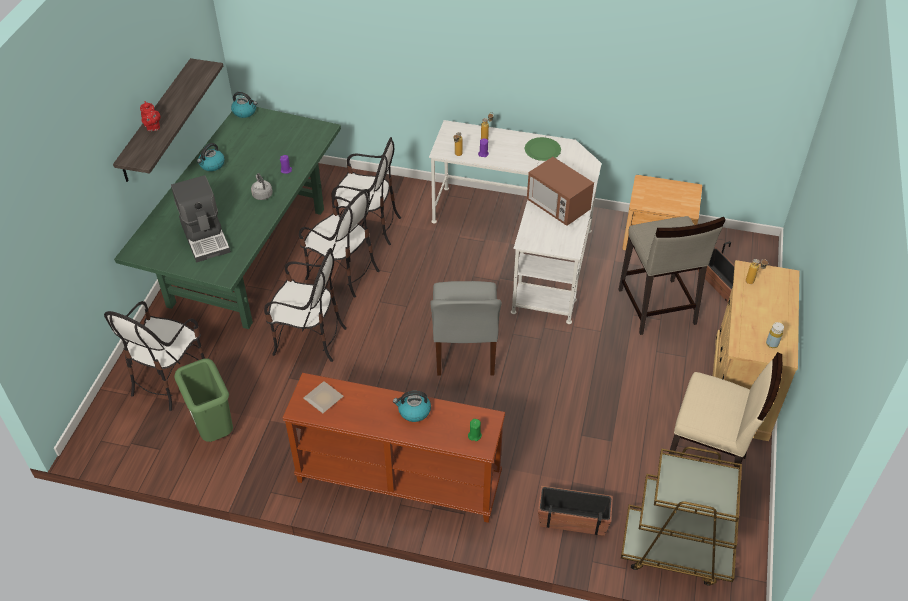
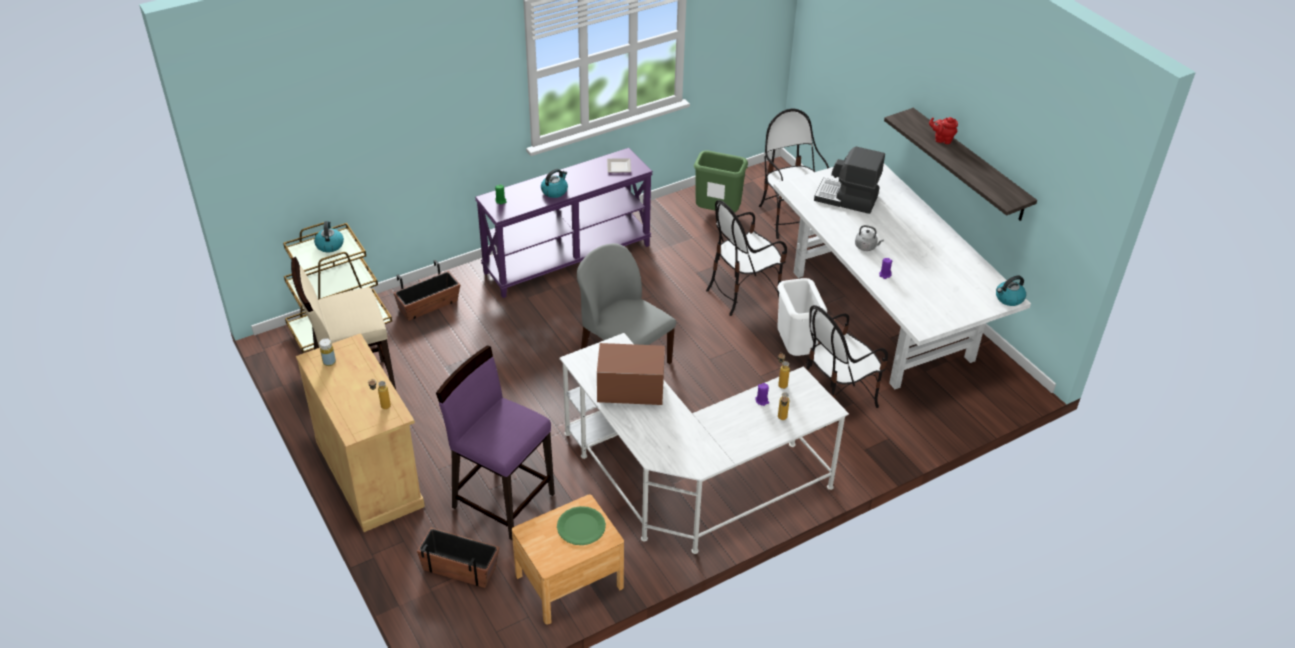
camera: 135 degrees right, 5 degrees down
green dining table [114,107,341,329] -> white dining table [773,164,1031,389]
kettle [197,143,225,171] -> kettle moved to [314,221,344,252]
brown console table [283,373,505,523] -> purple console table [475,148,653,298]
chair [299,189,380,298] -> white trash can [777,278,827,356]
green plate [525,137,561,161] -> green plate moved to [557,506,606,545]
beige stool [618,216,725,335] -> purple stool [436,345,555,541]

